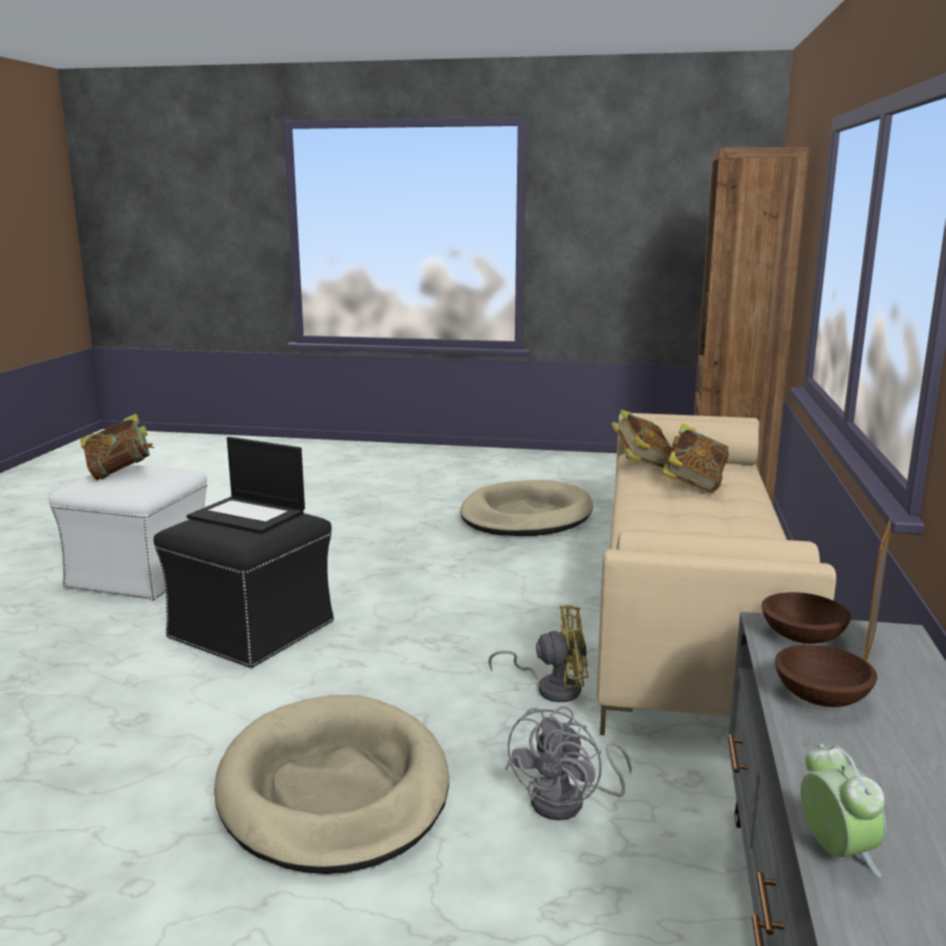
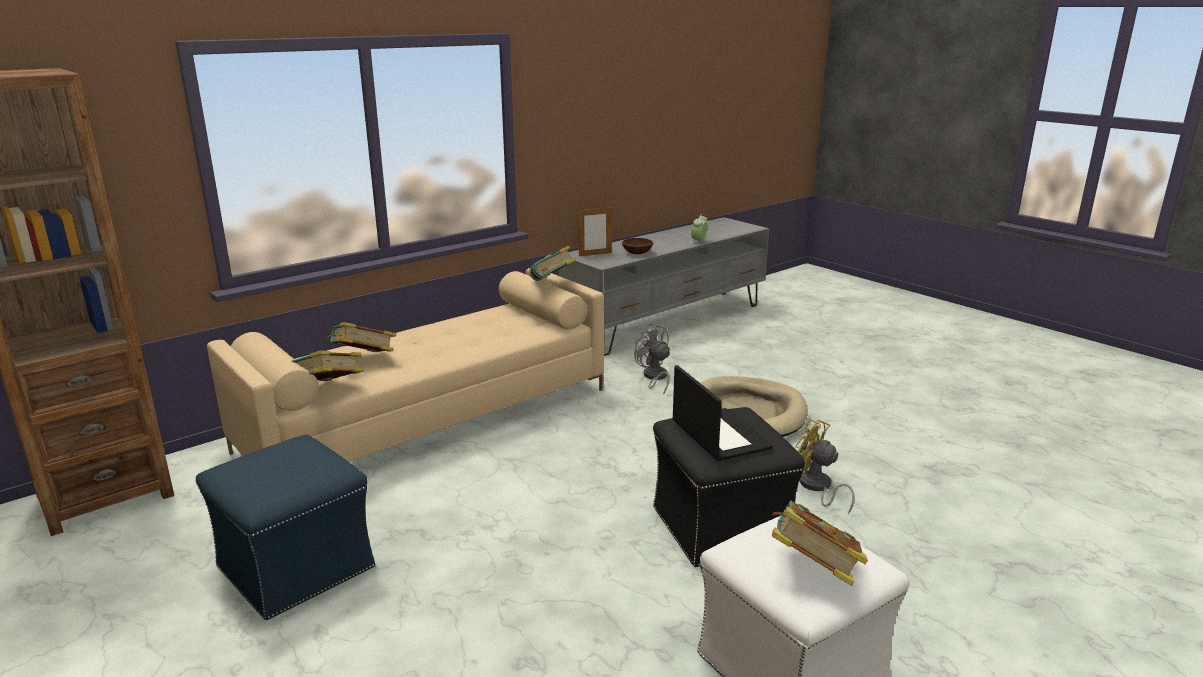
camera: 140 degrees left, 5 degrees up
beige dog bed [460,480,593,536] -> blue ottoman [196,435,375,620]
yellow fan [489,605,588,702] -> yellow fan moved to [796,420,855,514]
grey fan [505,706,632,820] -> grey fan turned 105 degrees counterclockwise [634,324,670,394]
brown bowl [762,592,851,644] -> none
none -> book [529,245,576,281]

